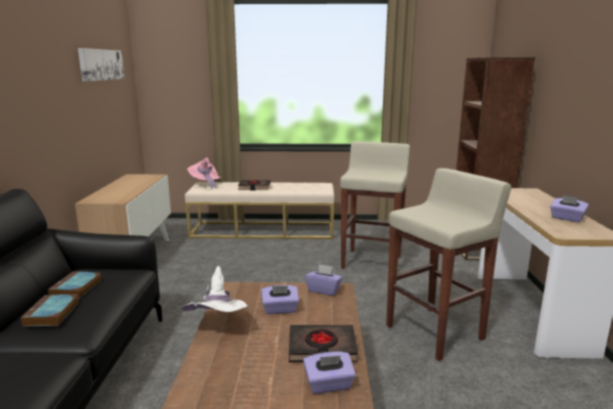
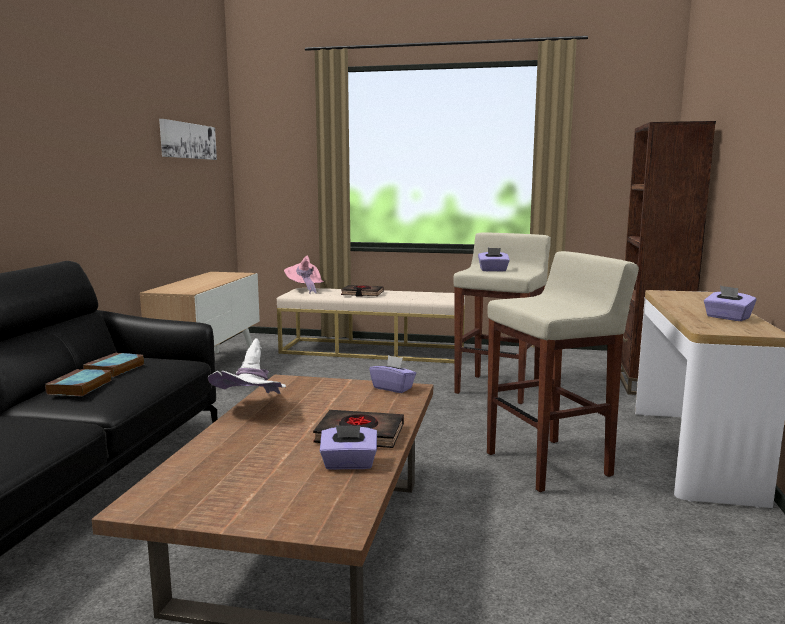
camera: 10 degrees right, 5 degrees down
purple tissue box [261,285,299,314] -> purple tissue box moved to [478,248,510,271]

